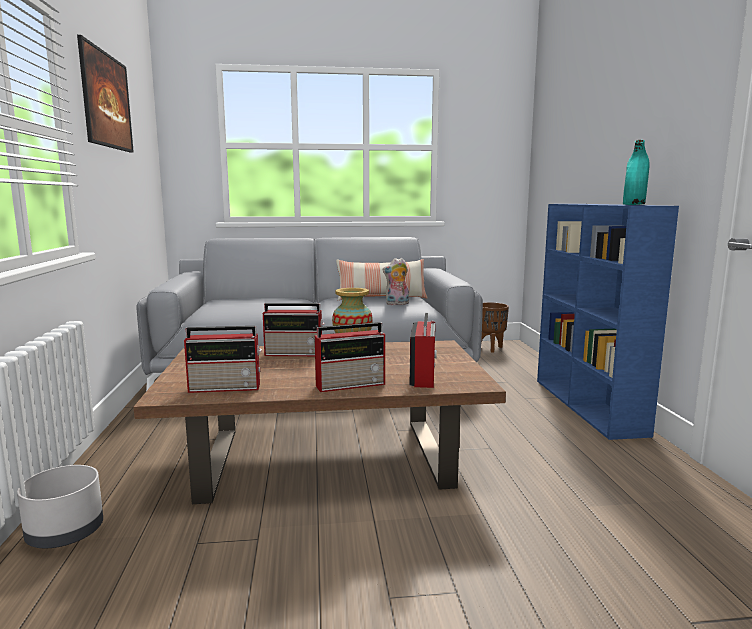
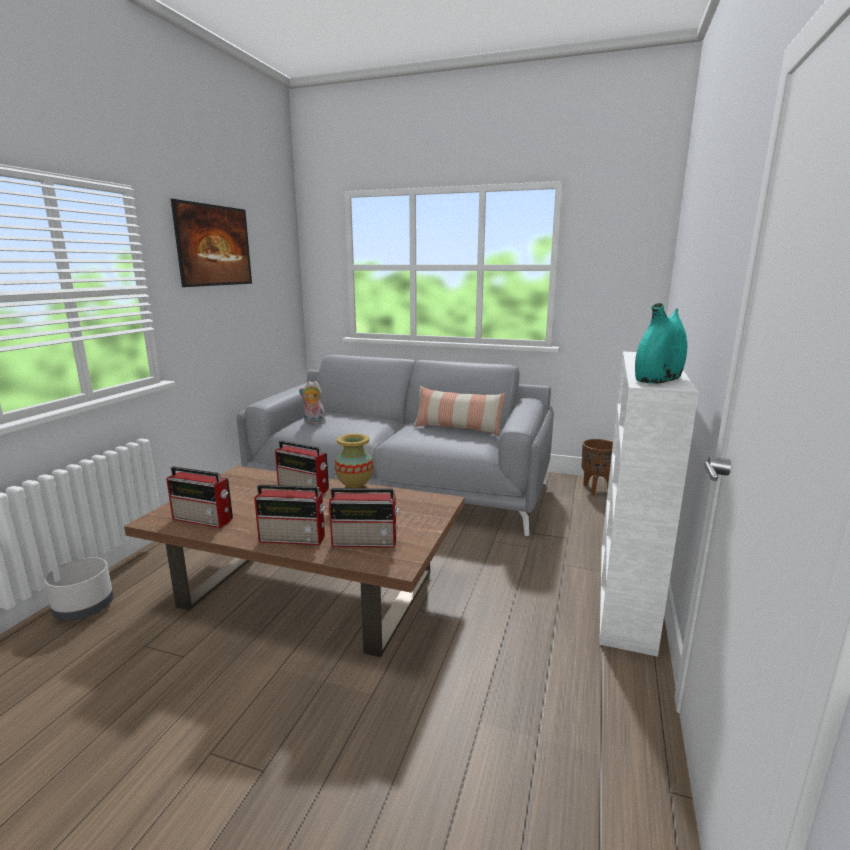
camera: 25 degrees right, 5 degrees up
plush toy [382,258,409,305] -> plush toy moved to [299,381,327,424]
radio [410,313,437,388] -> radio turned 60 degrees clockwise [329,488,399,548]
blue bookcase [537,204,679,440] -> white bookcase [599,351,699,657]

